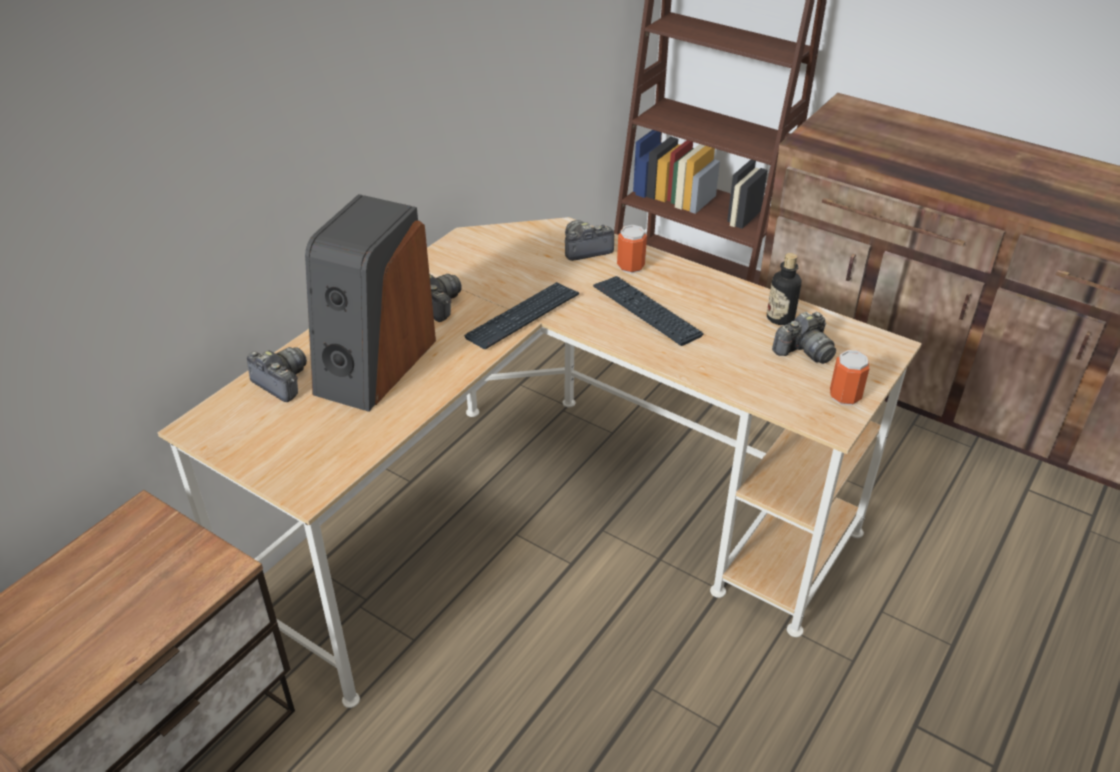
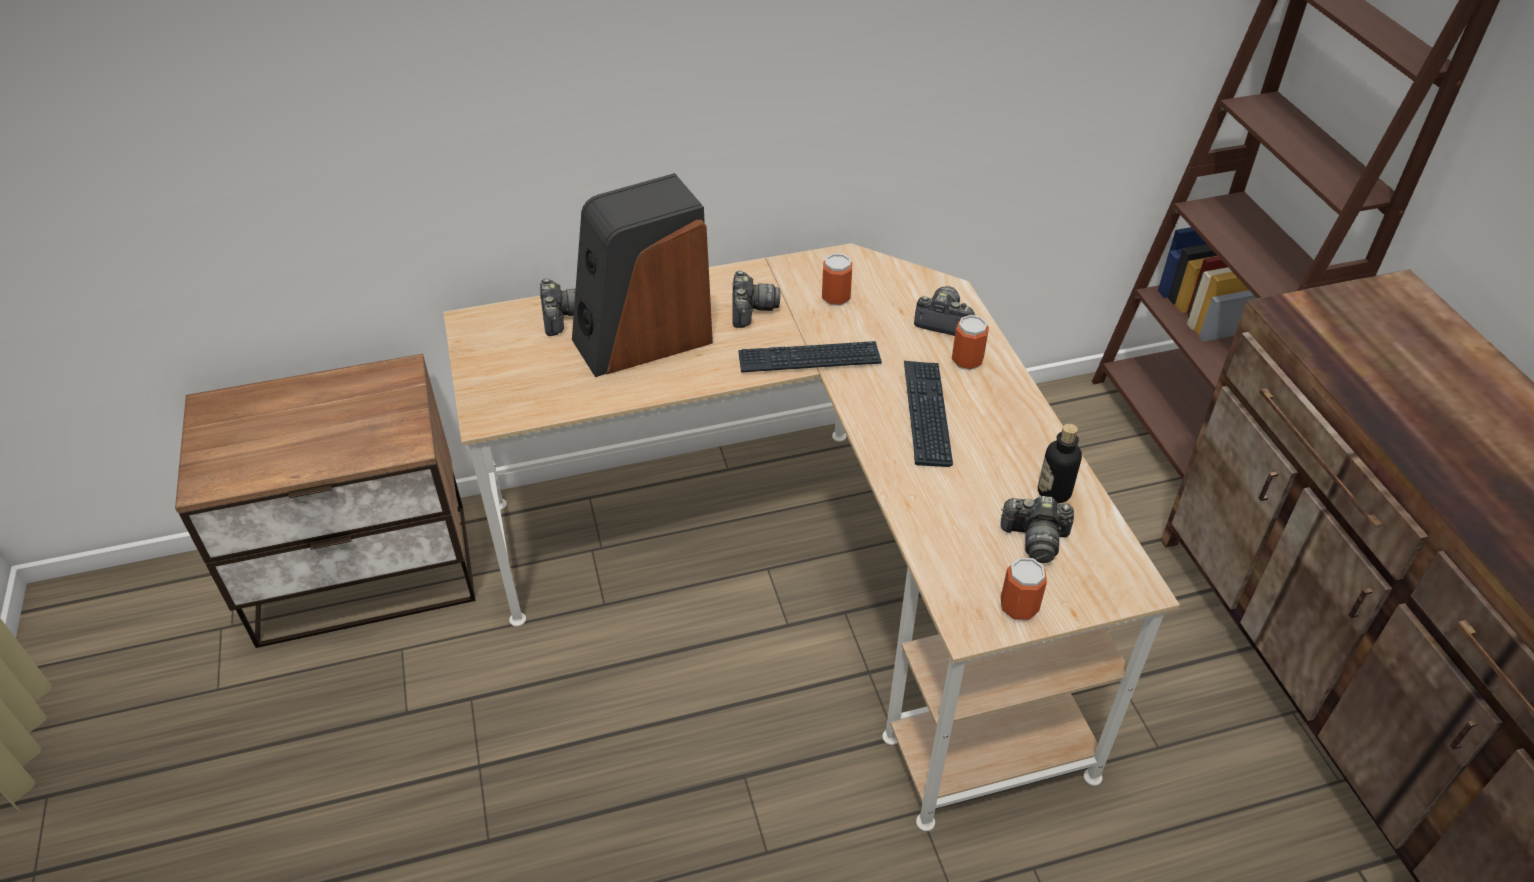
camera: 40 degrees right, 5 degrees up
none -> can [822,254,852,306]

